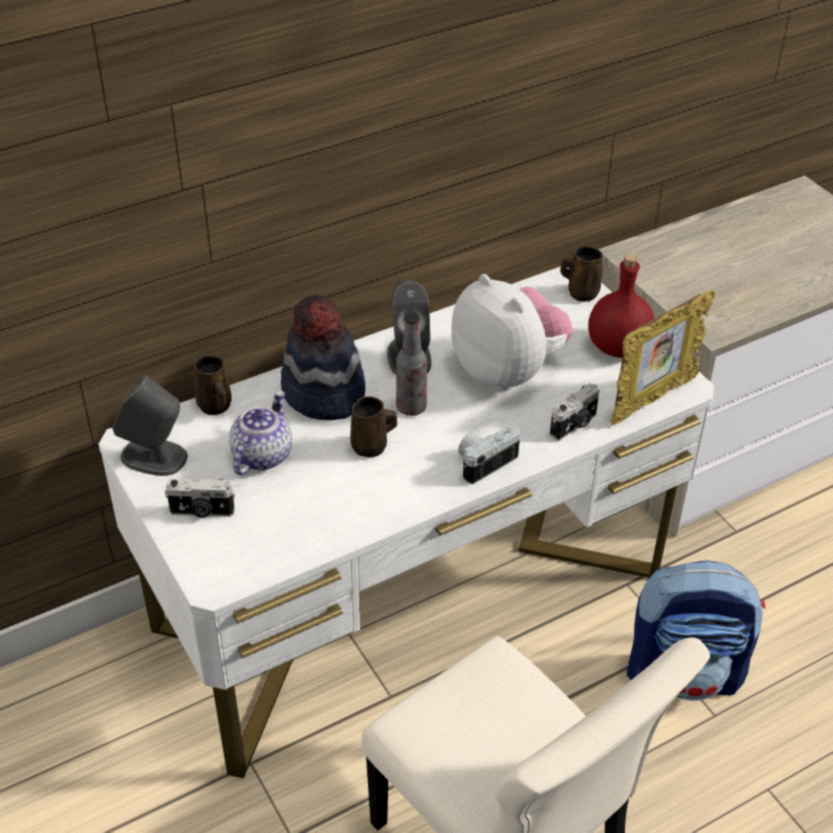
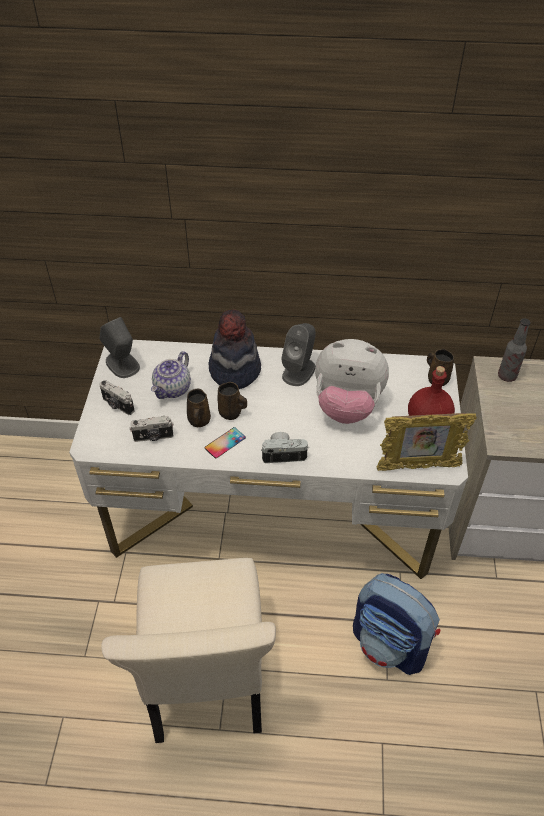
camera: 35 degrees right, 5 degrees up
brown mug [194,355,232,415] -> brown mug moved to [187,389,211,427]
teapot [229,391,292,475] -> teapot turned 150 degrees clockwise [151,351,191,399]
bottle [396,312,427,416] -> bottle moved to [498,318,531,382]
plush toy [451,274,573,391] -> plush toy turned 105 degrees clockwise [315,339,389,424]
camera [550,383,600,441] -> camera moved to [130,416,174,442]
none -> phone [204,427,246,459]

